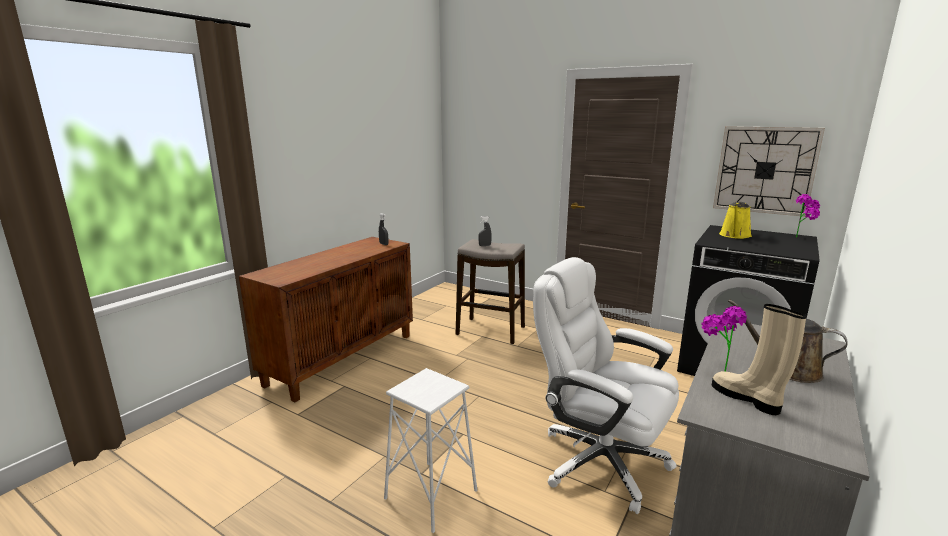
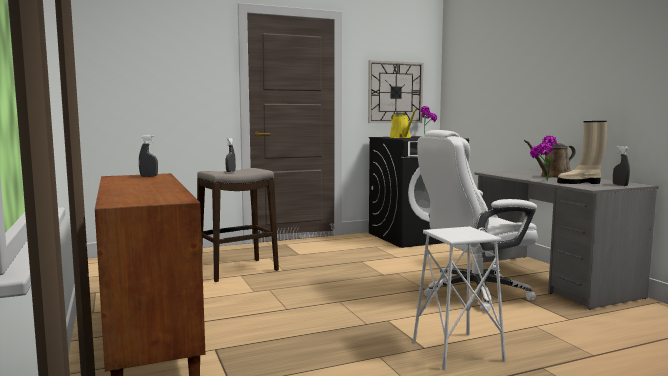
camera: 55 degrees left, 10 degrees down
none -> grey spray bottle [613,146,630,186]

